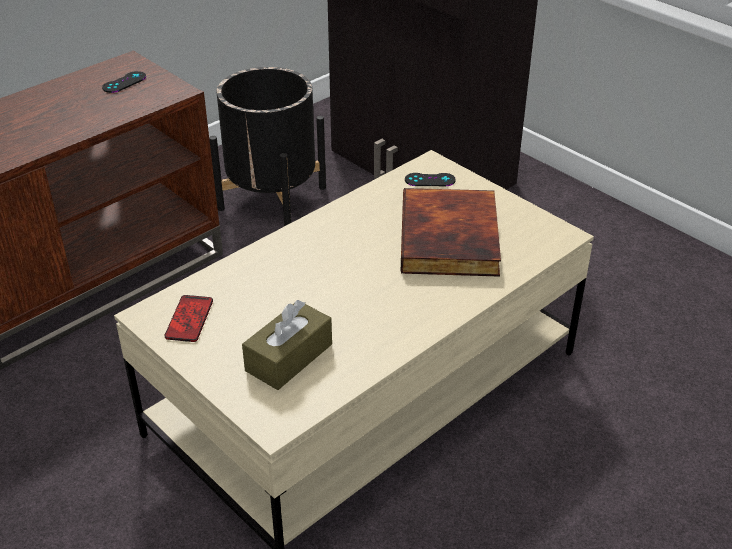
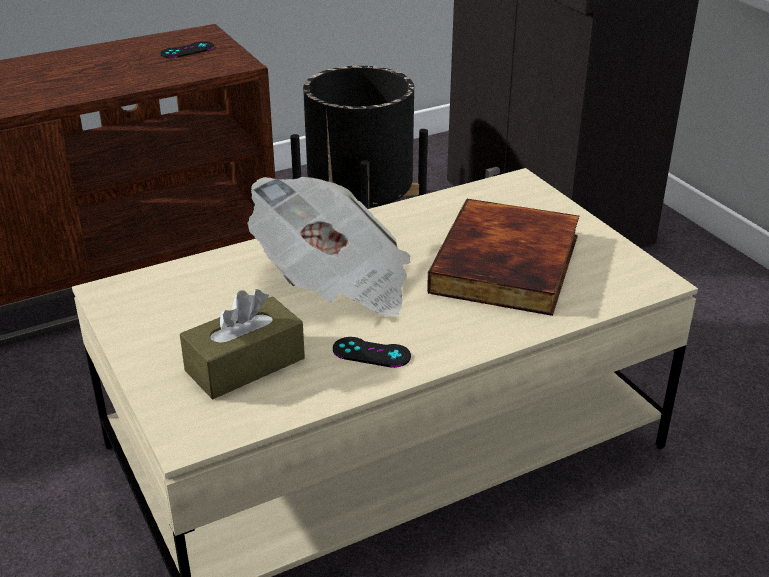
camera: 15 degrees right, 5 degrees down
phone [164,295,213,342] -> none
black game controller [405,173,456,186] -> black game controller moved to [333,337,411,368]
none -> newspaper [247,177,410,317]

